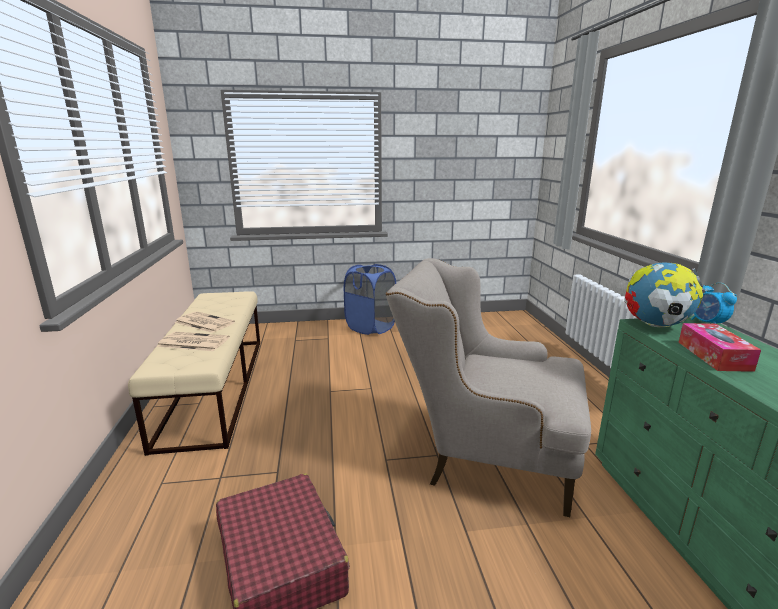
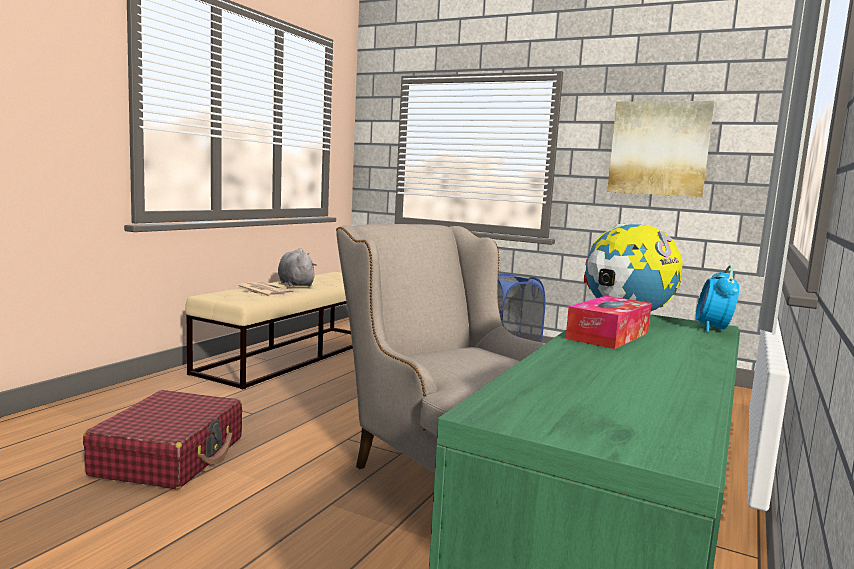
camera: 35 degrees right, 10 degrees down
newspaper [175,312,235,333] -> grey plush toy [278,248,317,286]
none -> picture [607,101,714,197]

